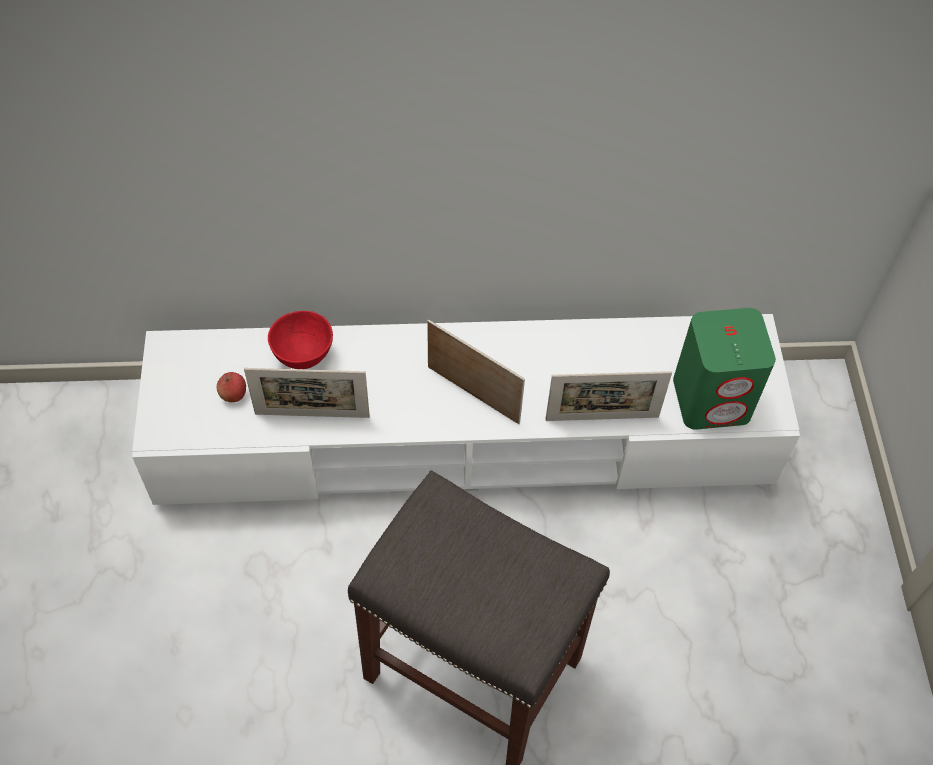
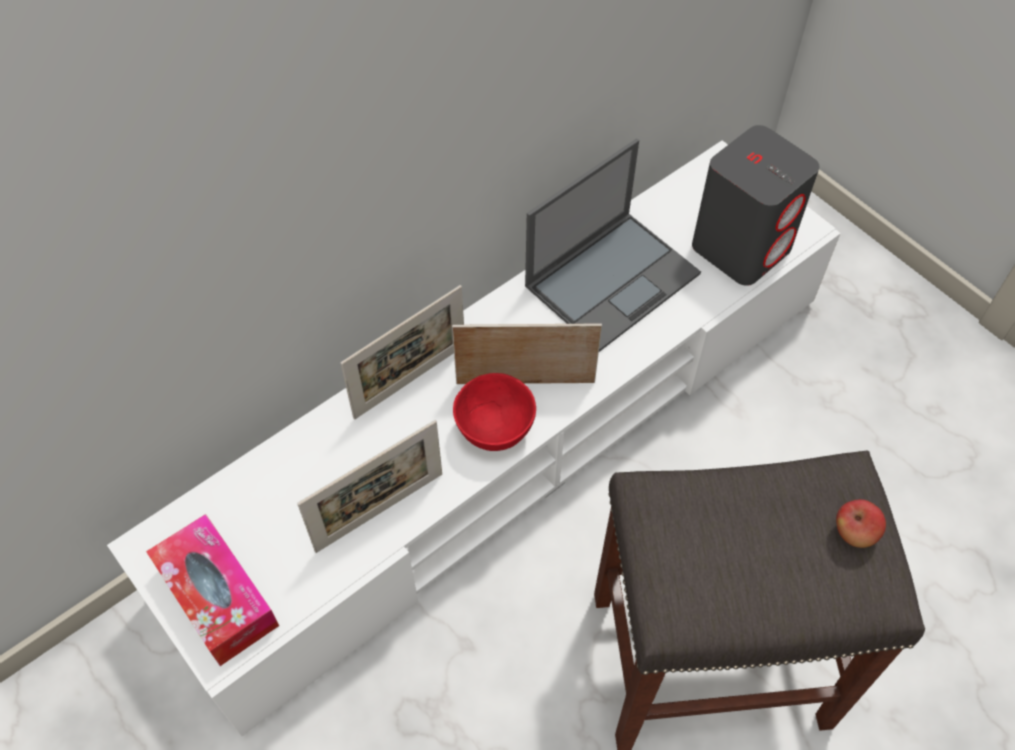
camera: 35 degrees left, 0 degrees up
apple [217,372,246,402] -> apple moved to [836,499,886,548]
red bowl [268,311,333,369] -> red bowl moved to [453,373,536,451]
picture frame [545,371,672,421] -> picture frame moved to [340,285,464,419]
green speaker [673,308,776,430] -> grey speaker [692,125,820,286]
none -> tissue box [146,514,279,666]
none -> laptop [525,139,701,352]

